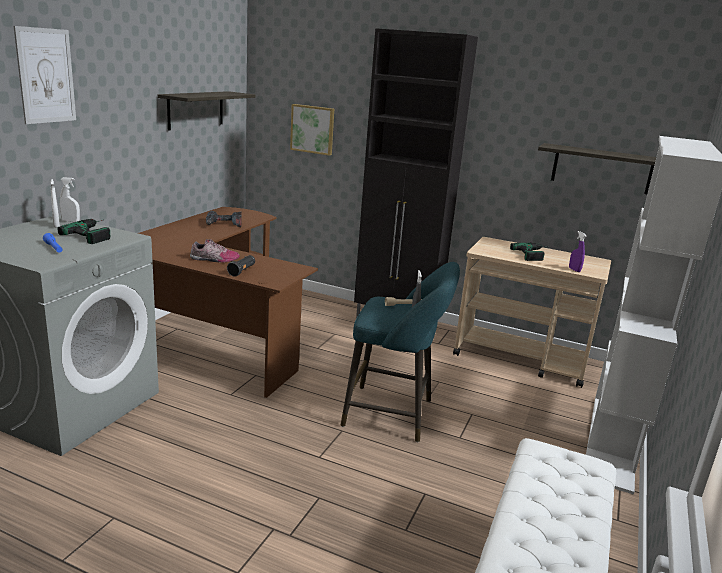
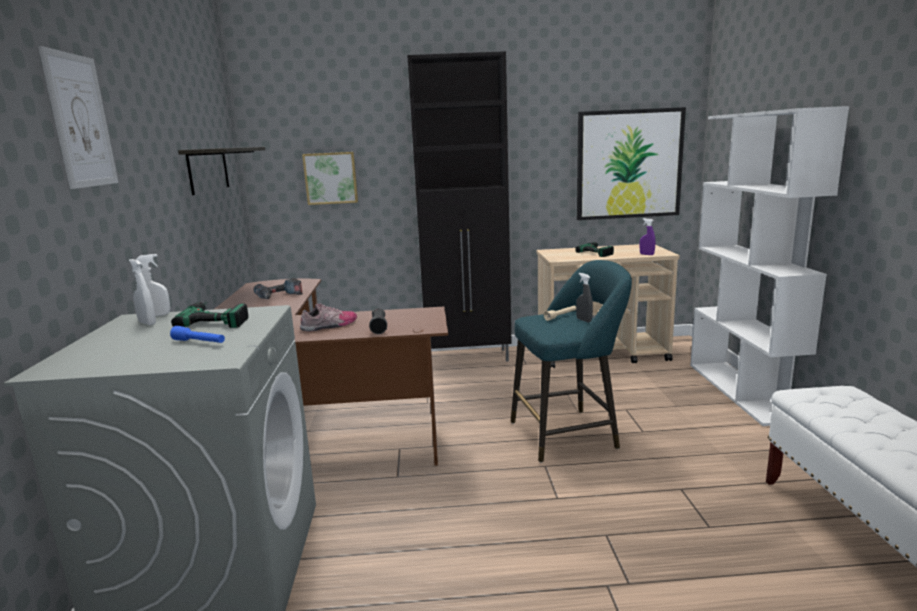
camera: 25 degrees left, 5 degrees down
shelf [538,143,656,194] -> picture [577,107,686,220]

